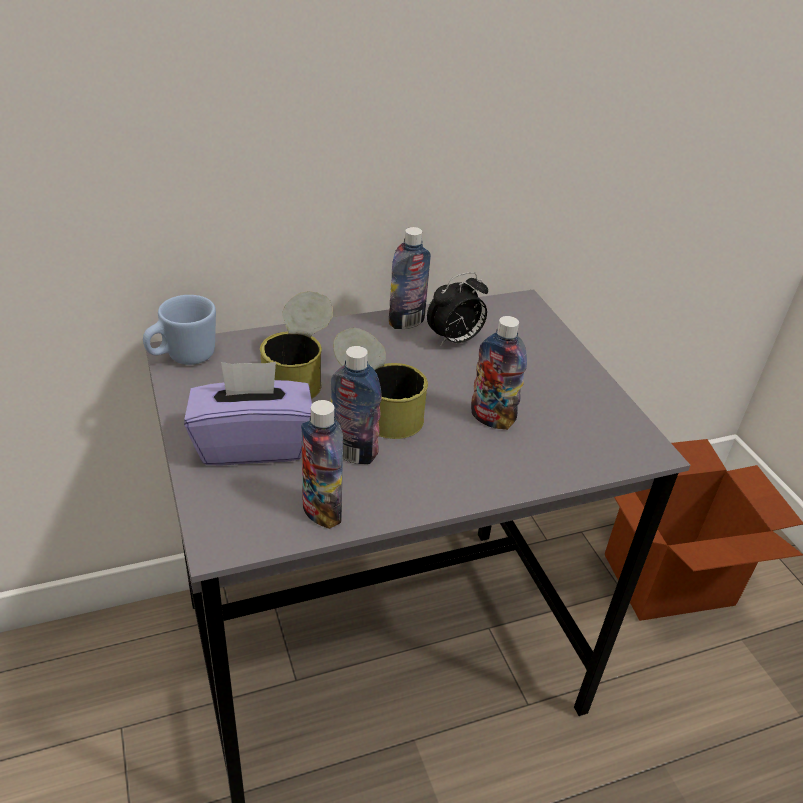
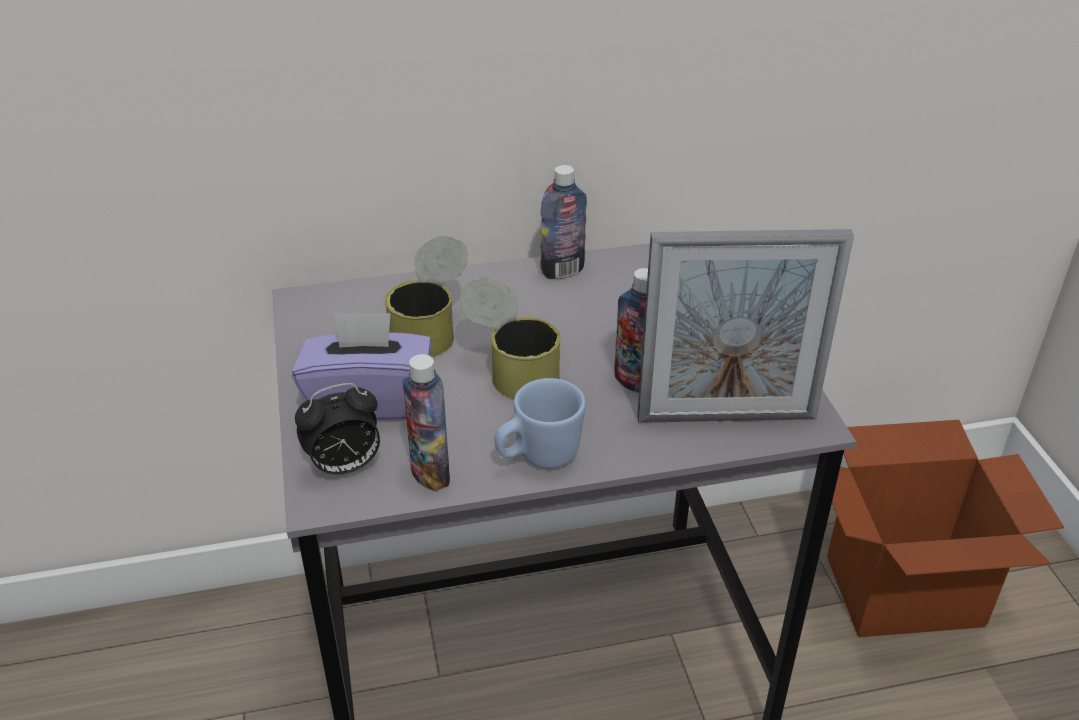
camera: 10 degrees right, 0 degrees up
blue mug [143,295,216,365] -> blue mug moved to [494,378,586,469]
bottle [331,346,382,464] -> none
alarm clock [427,272,488,347] -> alarm clock moved to [295,383,380,477]
none -> picture frame [637,229,854,423]

